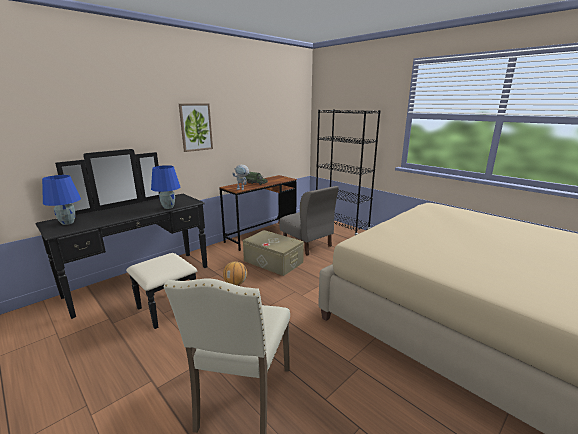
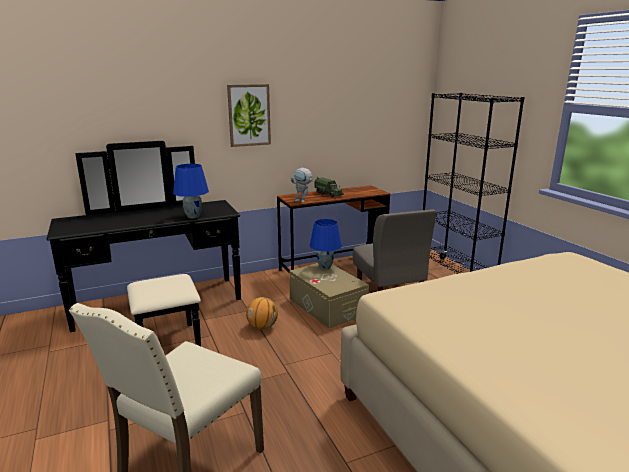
camera: 20 degrees right, 0 degrees up
blue table lamp [42,175,81,225] -> blue table lamp moved to [310,219,342,269]

